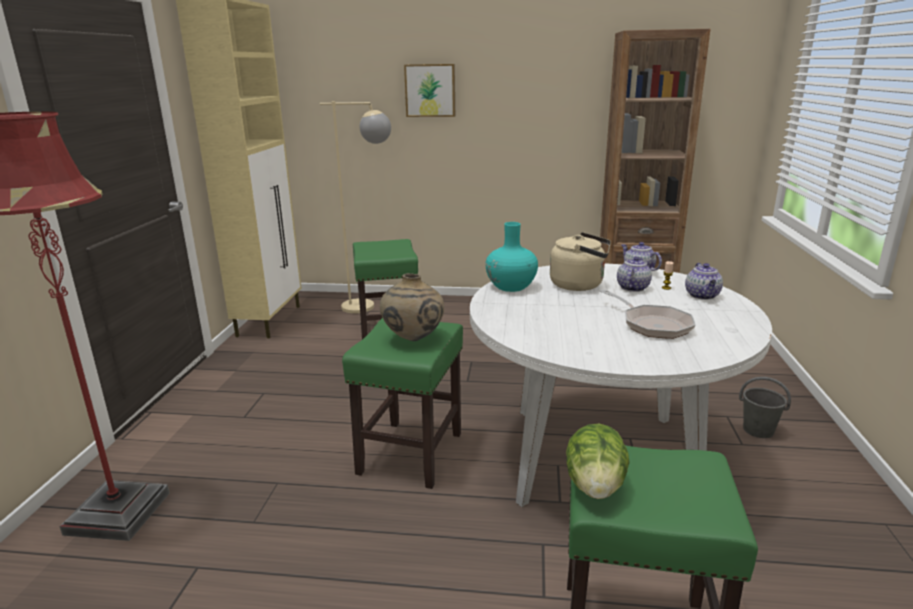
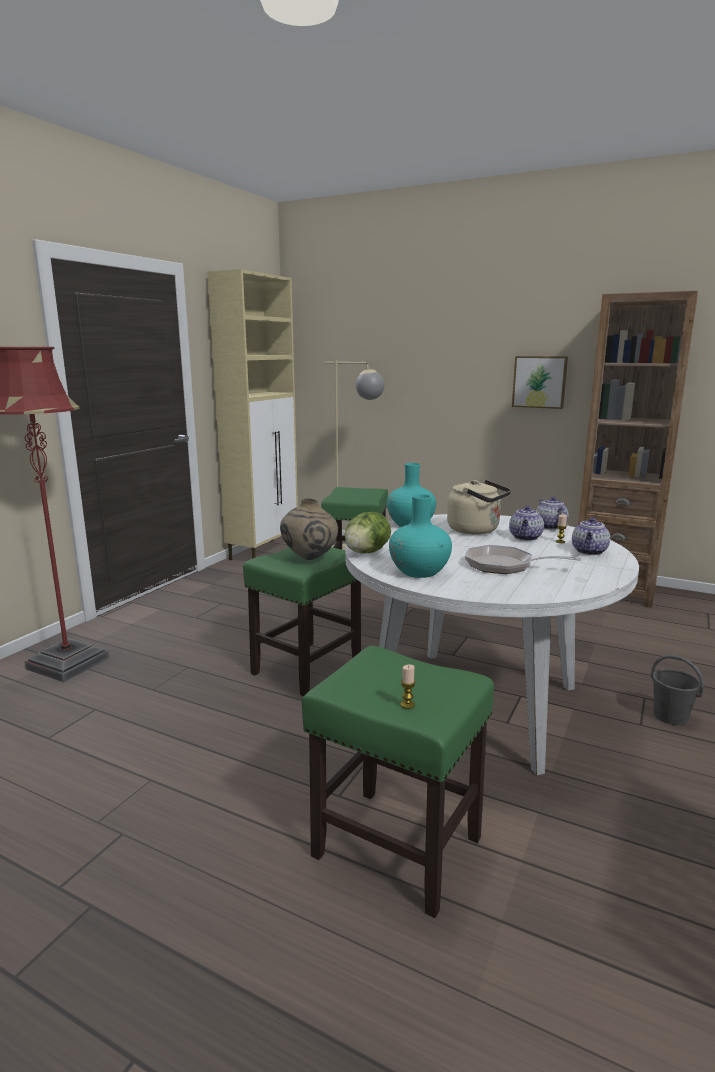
camera: 20 degrees right, 5 degrees down
picture [404,64,455,117] -> picture moved to [512,356,568,409]
lettuce [566,424,630,499] -> lettuce moved to [345,512,391,554]
frying pan [599,289,695,339] -> frying pan turned 120 degrees clockwise [465,545,581,574]
teapot [617,257,652,292] -> teapot turned 150 degrees clockwise [509,506,544,541]
none -> turquoise vase [389,494,452,578]
none -> candle [400,665,416,709]

